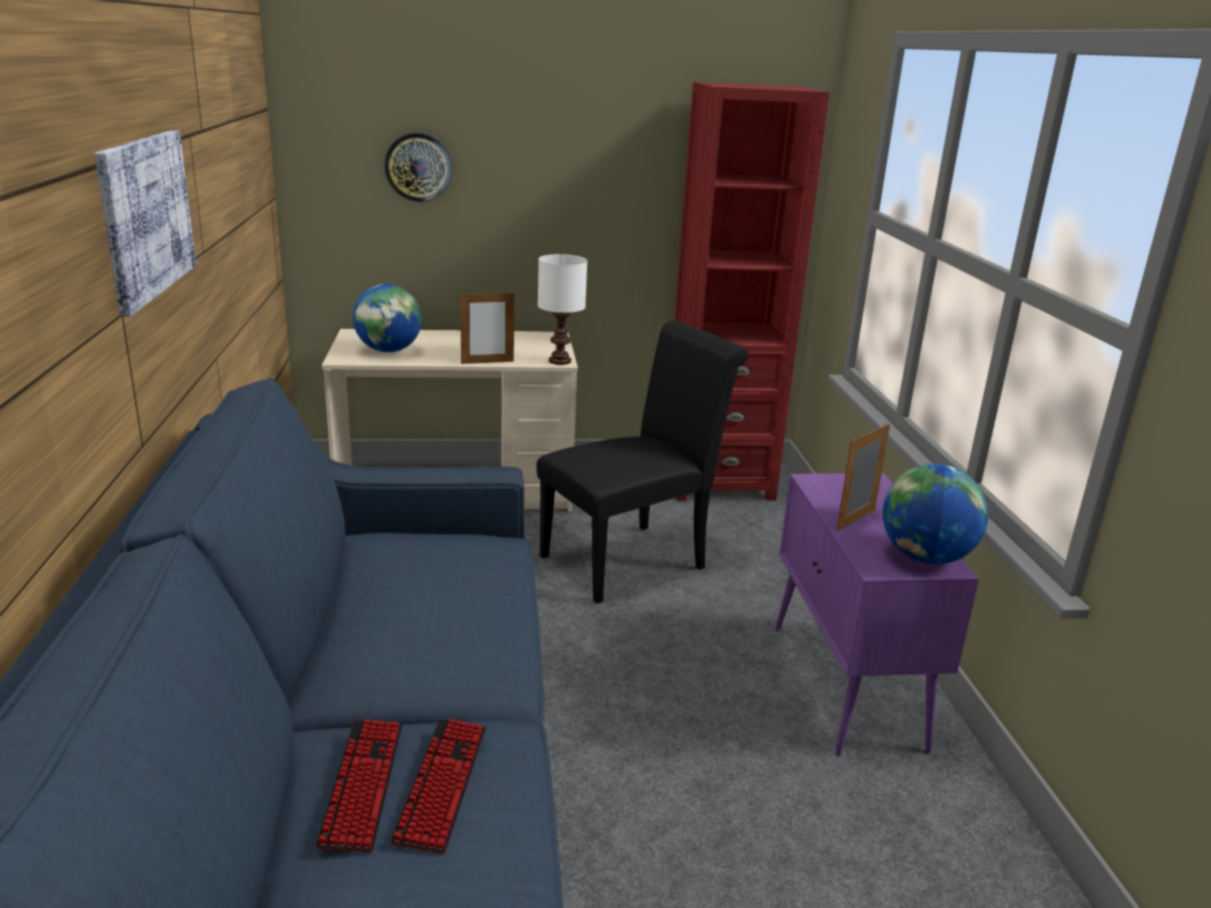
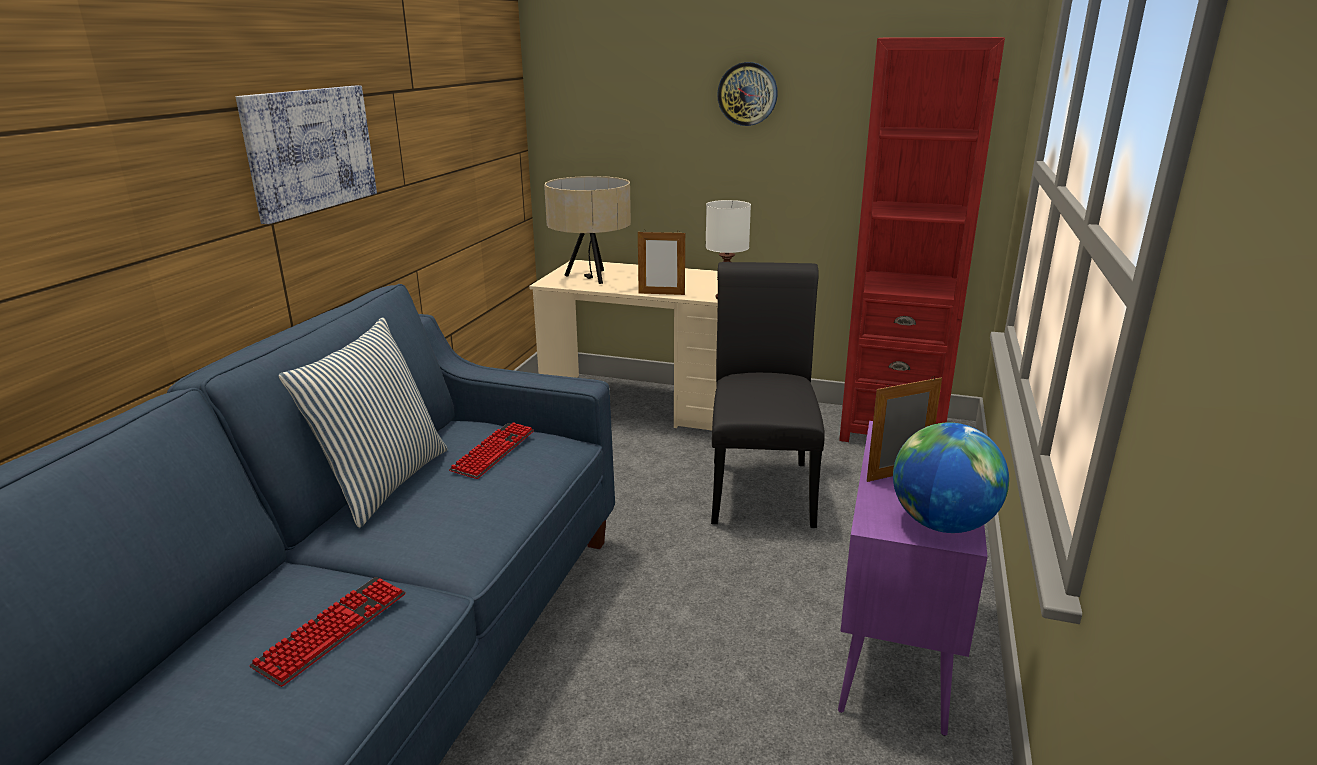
camera: 25 degrees right, 0 degrees up
keyboard [315,719,402,852] -> keyboard moved to [449,422,534,479]
globe [353,284,422,352] -> beige table lamp [544,176,631,284]
wall clock [384,133,452,202] -> wall clock moved to [717,62,778,126]
black chair [536,320,749,604] -> black chair turned 75 degrees counterclockwise [711,262,825,528]
none -> pillow [279,317,448,528]

